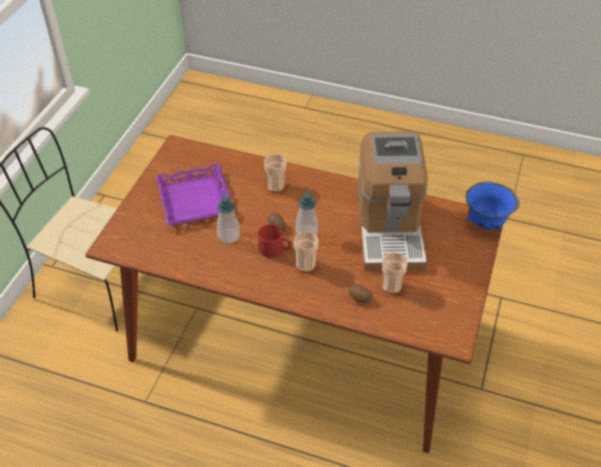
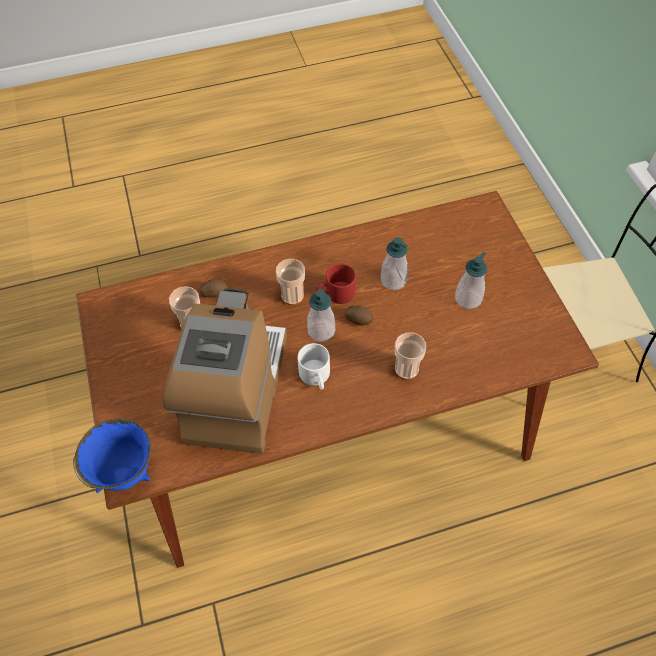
camera: 145 degrees right, 10 degrees up
purple tray [156,163,235,225] -> soap dispenser [455,252,487,309]
coffee machine [357,131,428,271] -> coffee machine turned 45 degrees clockwise [163,289,287,454]
none -> white mug [297,343,330,390]

